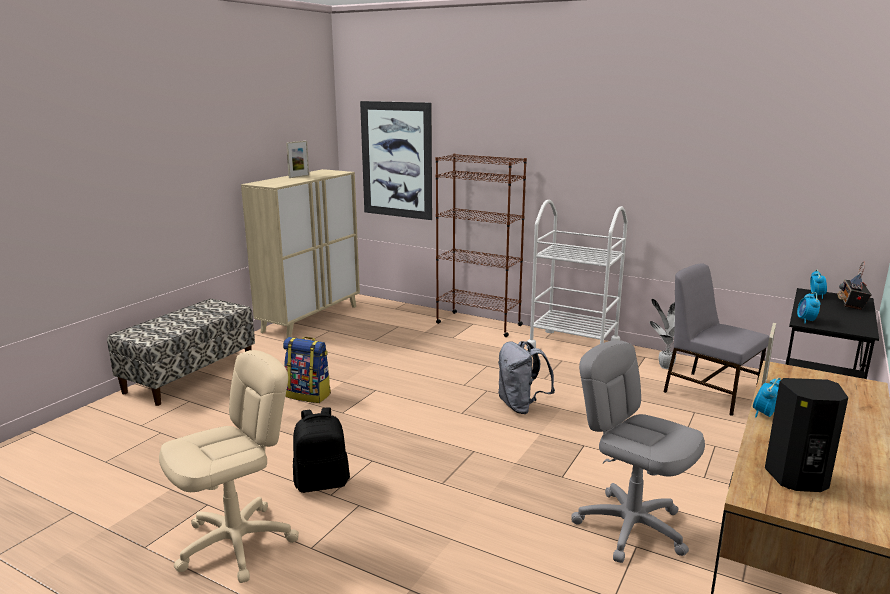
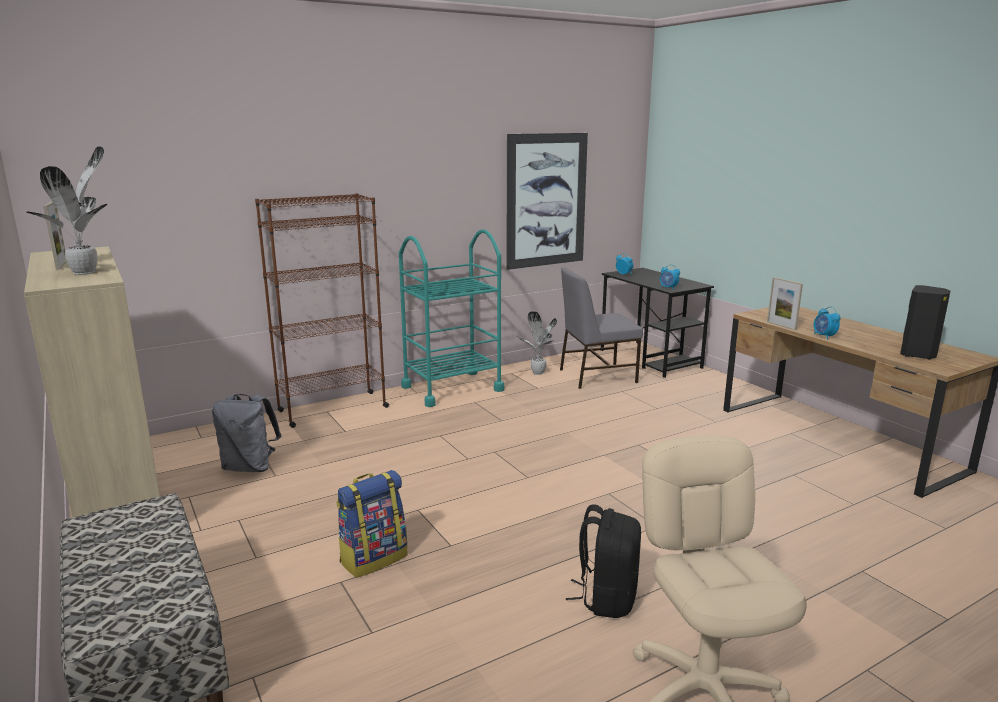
camera: 60 degrees left, 0 degrees up
picture [360,101,432,220] -> picture moved to [506,133,588,270]
grey backpack [498,341,555,414] -> grey backpack moved to [212,394,281,472]
white cart [527,200,628,349] -> turquoise cart [399,229,504,407]
grey office chair [571,340,705,563] -> none
radio [837,262,872,310] -> none
none -> potted plant [26,146,107,275]

